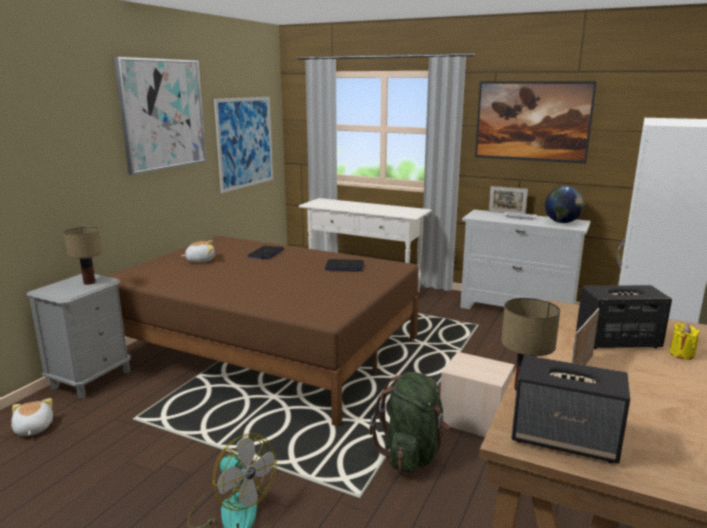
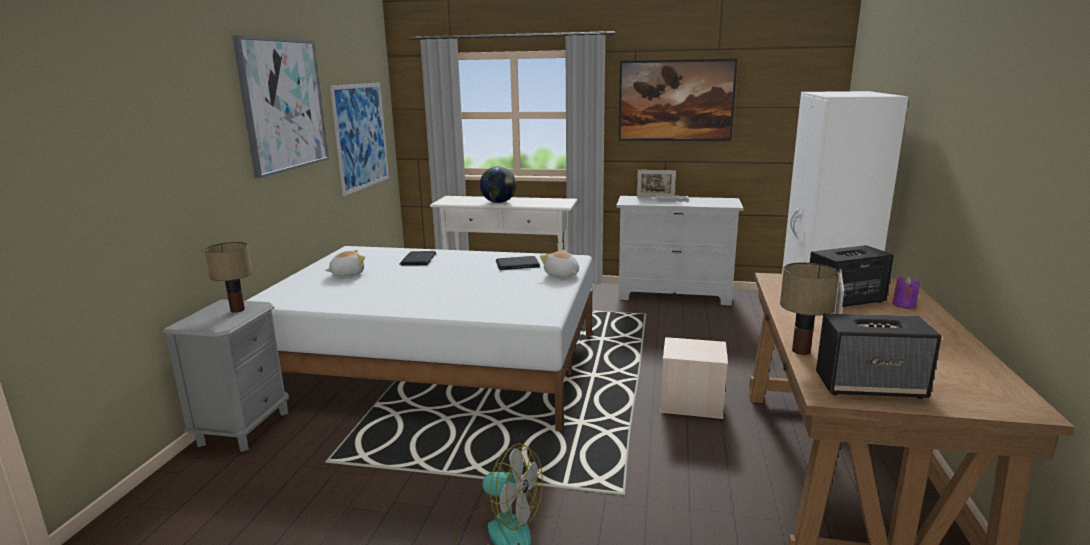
camera: 15 degrees left, 0 degrees up
plush toy [11,398,53,436] -> plush toy moved to [540,250,579,278]
brown bed [106,236,419,426] -> white bed [246,246,592,432]
green backpack [369,372,450,473] -> none
globe [545,186,584,223] -> globe moved to [480,166,516,203]
yellow candle [669,323,700,360] -> purple candle [892,276,920,309]

